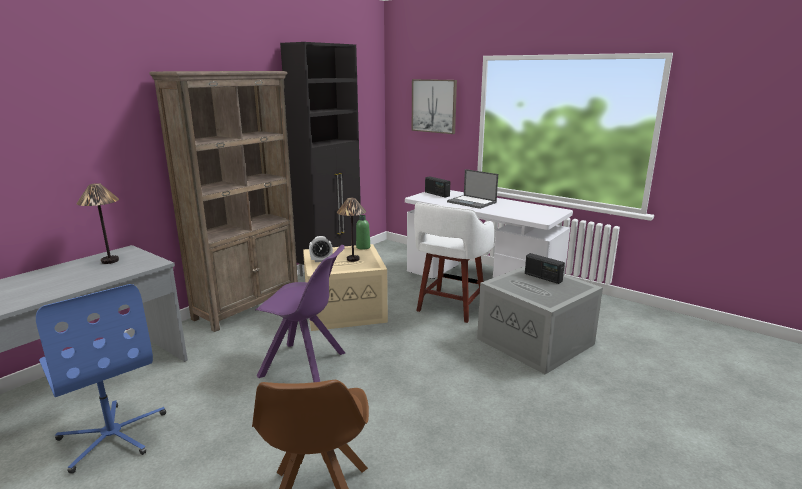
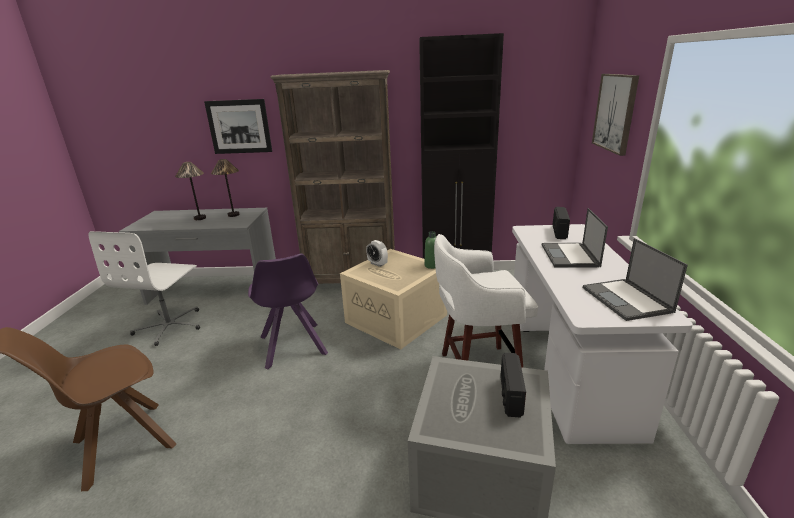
camera: 55 degrees right, 5 degrees up
blue office chair [36,284,166,474] -> white office chair [89,231,200,346]
table lamp [337,198,366,262] -> table lamp moved to [175,162,206,220]
none -> picture [204,99,272,154]
none -> laptop [583,238,688,321]

